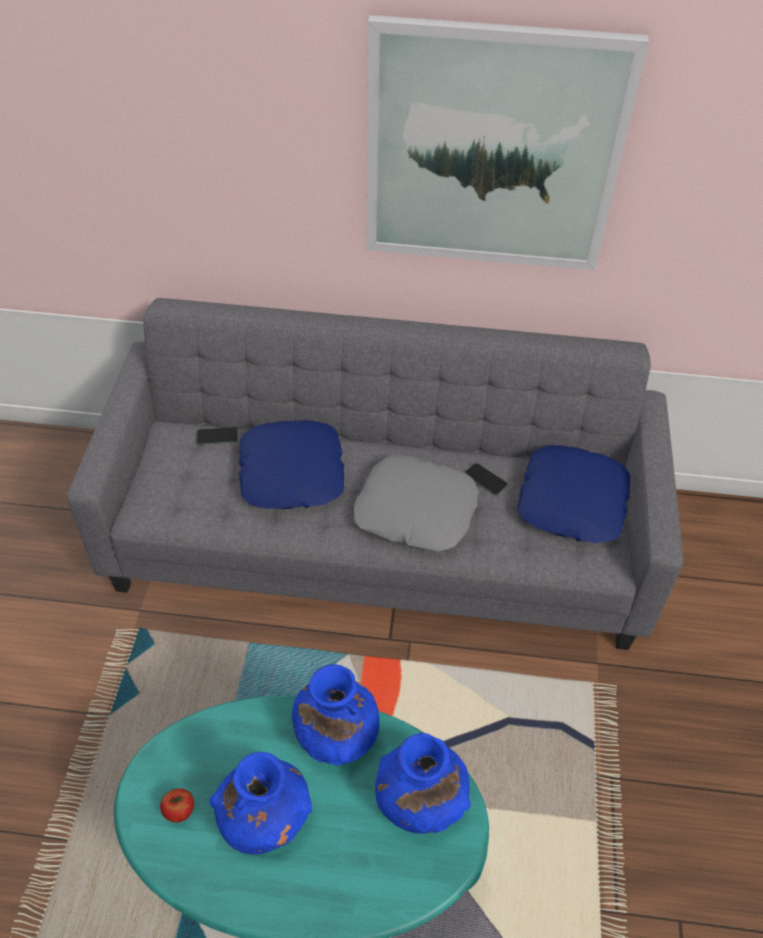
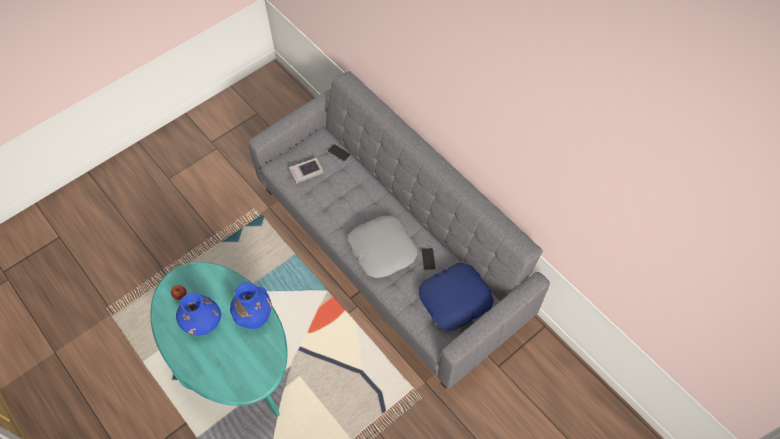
camera: 45 degrees right, 10 degrees up
blue pillow [239,420,344,509] -> none
picture [366,15,649,271] -> none
blue vase [375,733,471,834] -> none
none -> book [289,158,324,184]

